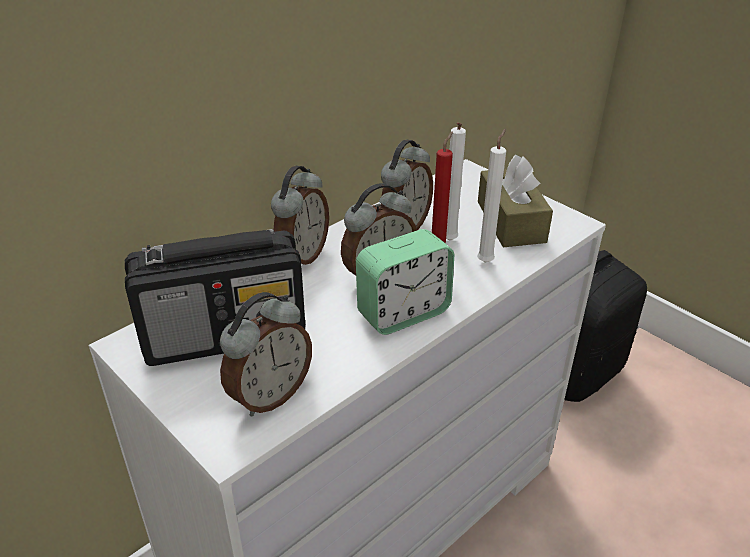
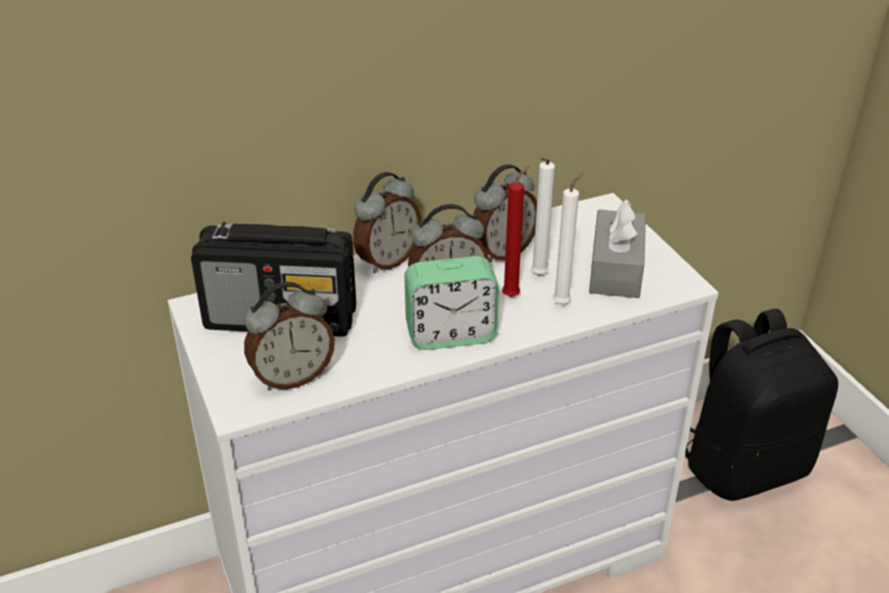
camera: 20 degrees right, 0 degrees up
brown tissue box [478,155,553,247] -> grey tissue box [589,199,646,298]

